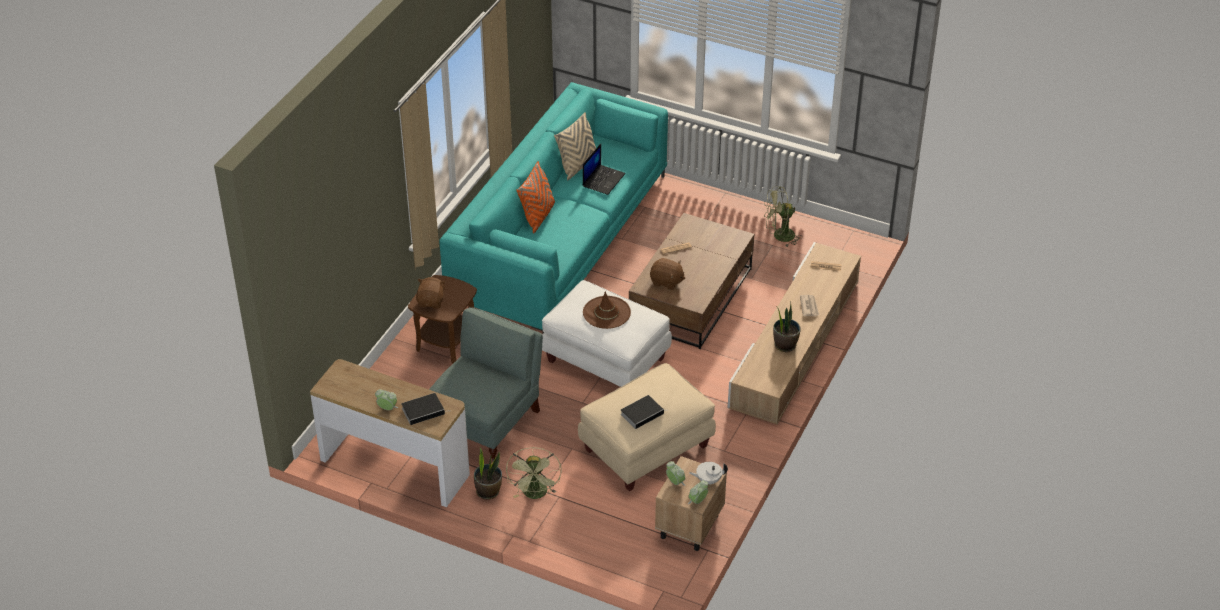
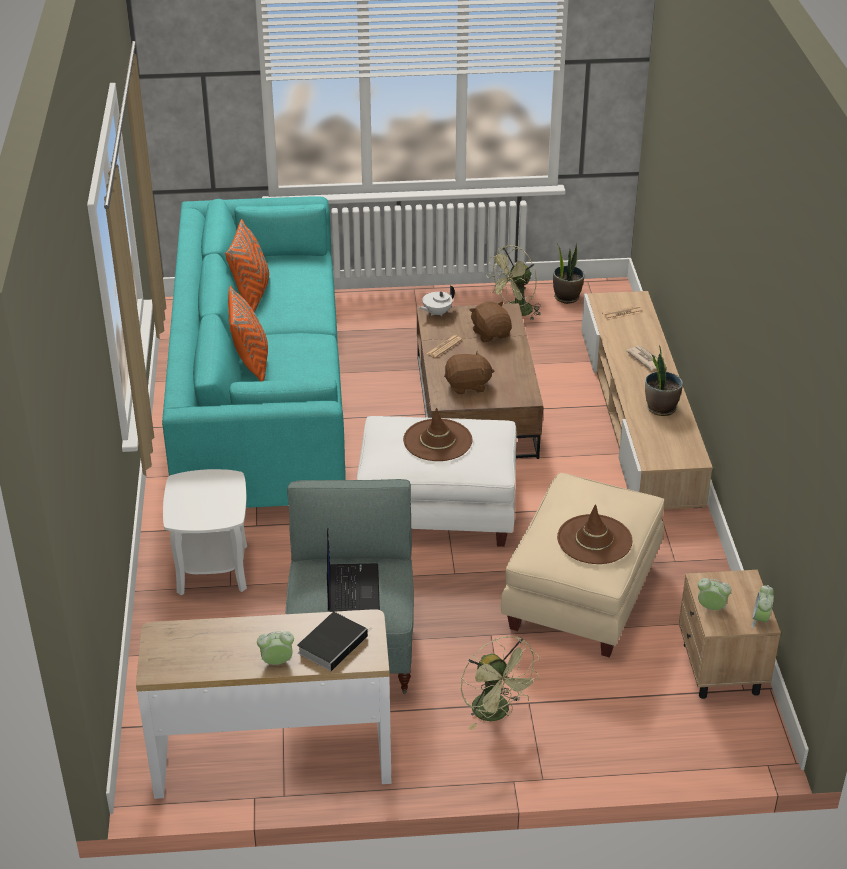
camera: 30 degrees left, 5 degrees down
brown side table [408,275,477,363] -> white side table [163,469,247,596]
brown plush toy [416,277,446,309] -> brown plush toy moved to [470,301,512,342]
potted plant [474,448,502,499] -> potted plant moved to [553,243,585,304]
beige pillow [554,112,596,181] -> orange pillow [225,219,269,312]
laptop [583,144,626,195] -> laptop moved to [327,528,380,612]
book [621,395,668,429] -> brown hat [557,504,632,564]
white teapot [689,462,728,484] -> white teapot moved to [418,285,455,316]

